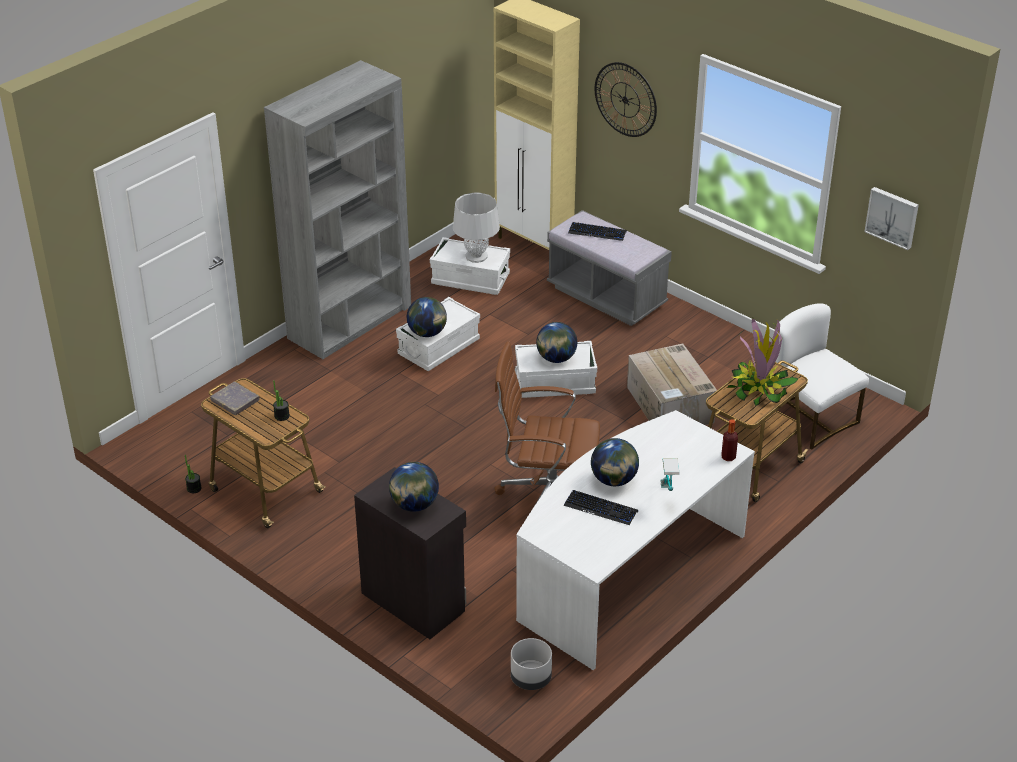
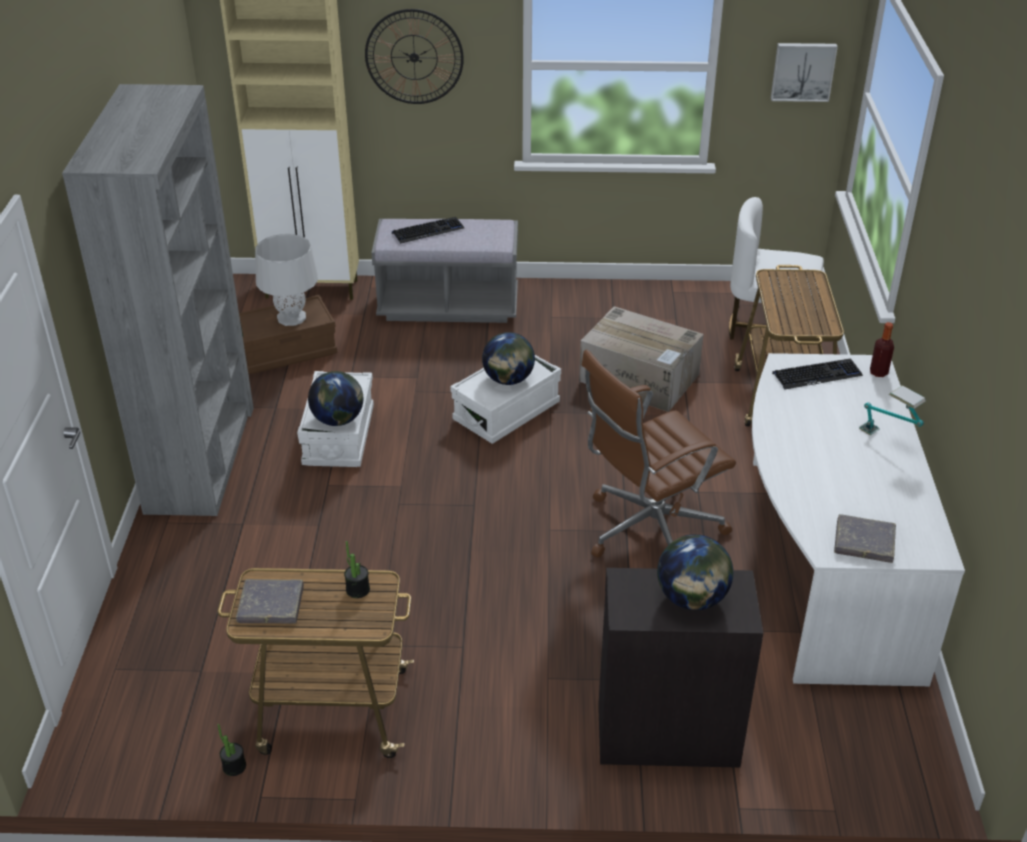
camera: 40 degrees left, 0 degrees up
white storage box [430,237,510,295] -> brown storage box [239,295,337,374]
grey planter [511,638,552,690] -> none
keyboard [564,490,638,525] -> keyboard moved to [772,358,863,390]
globe [591,438,639,486] -> none
potted plant [725,318,799,407] -> none
none -> grey book [834,514,896,563]

